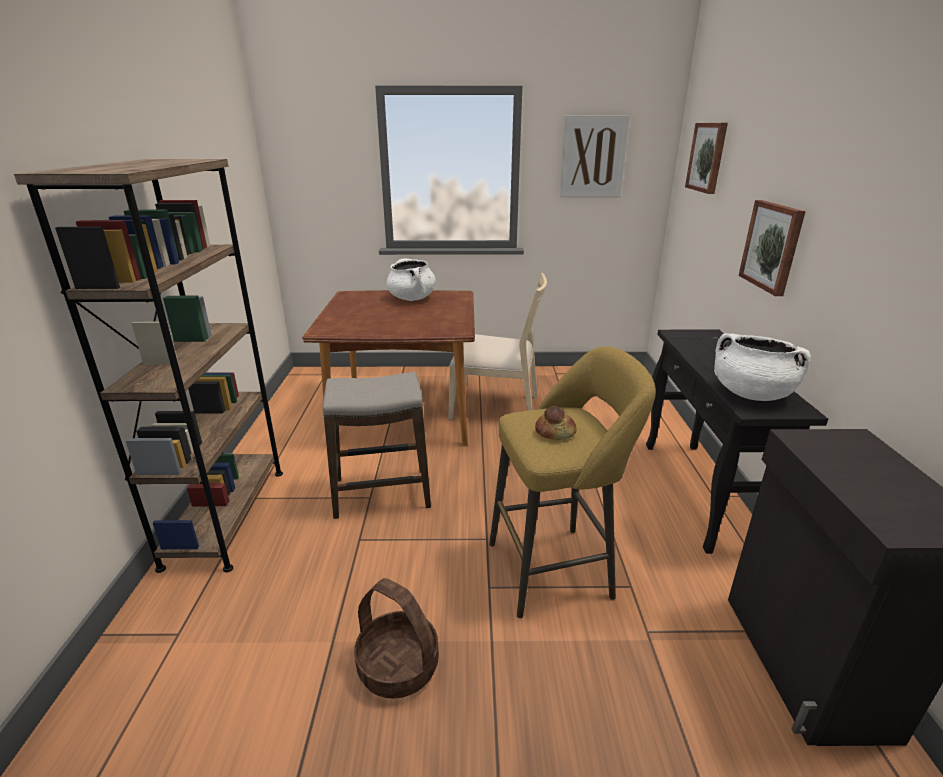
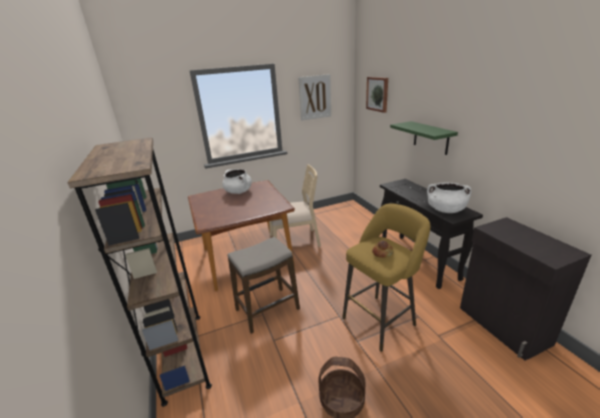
camera: 20 degrees left, 0 degrees up
picture [738,200,806,296] -> green shelf [390,121,458,155]

